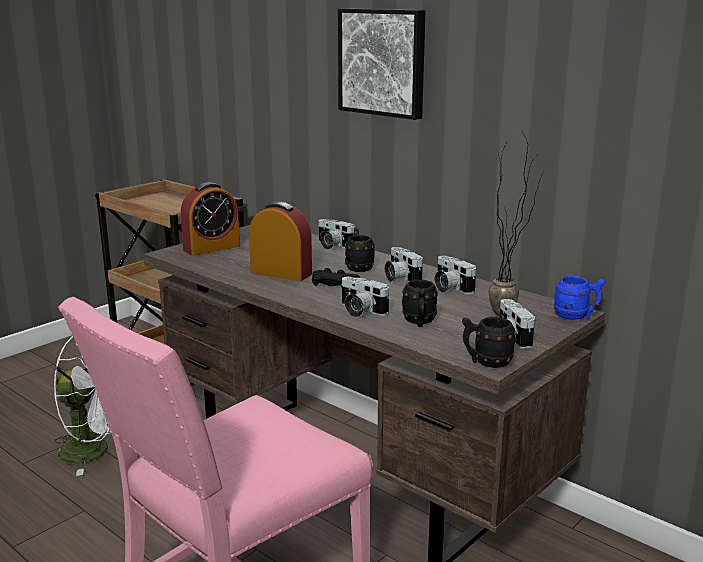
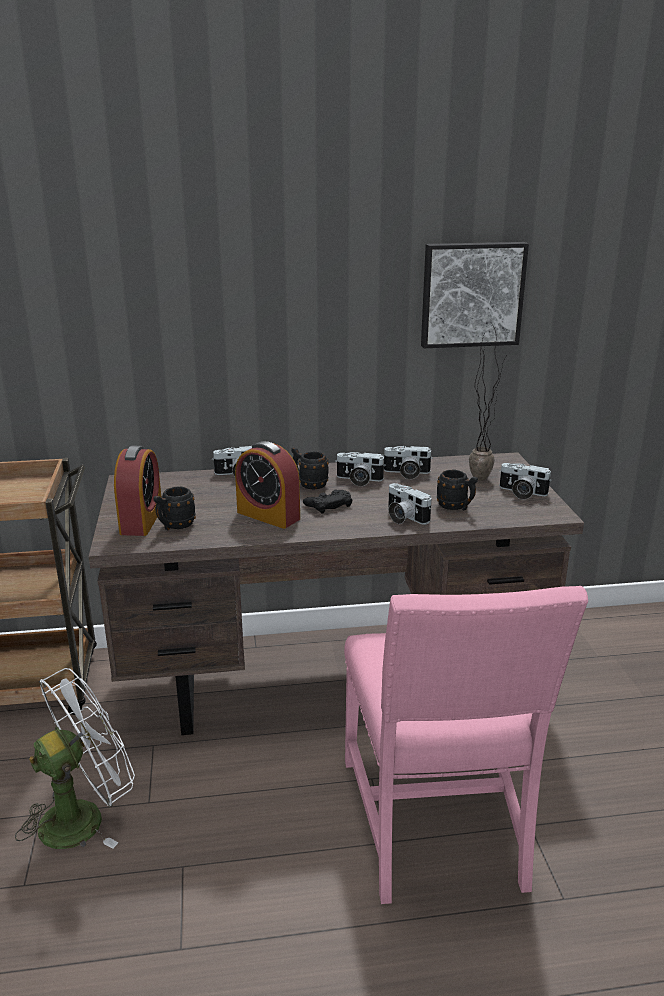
camera: 50 degrees left, 5 degrees up
alarm clock [249,202,312,281] -> alarm clock turned 120 degrees counterclockwise [235,441,300,529]
picture [338,8,425,120] -> picture moved to [421,242,529,348]
camera [342,277,389,317] -> camera turned 60 degrees clockwise [388,483,432,525]
black mug [462,317,517,368] -> black mug moved to [153,487,196,530]
blue mug [554,276,605,320] -> none

